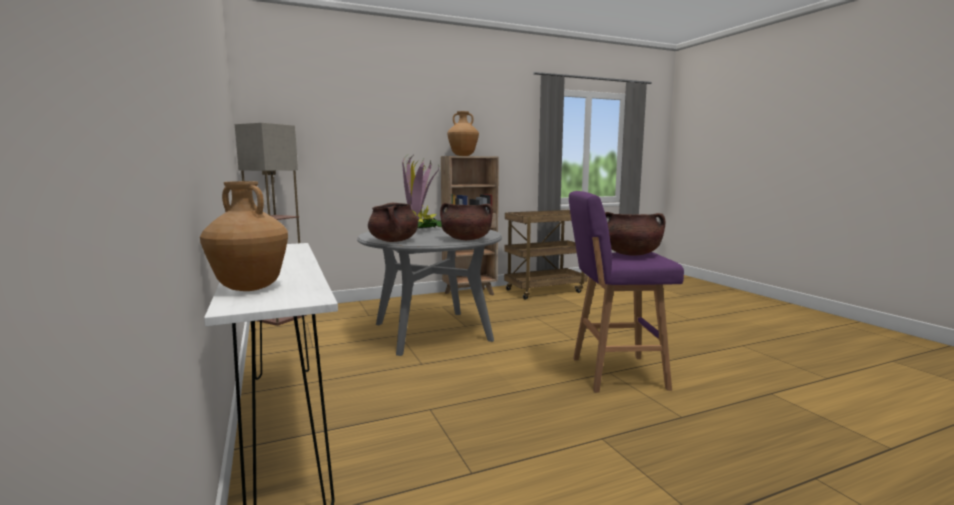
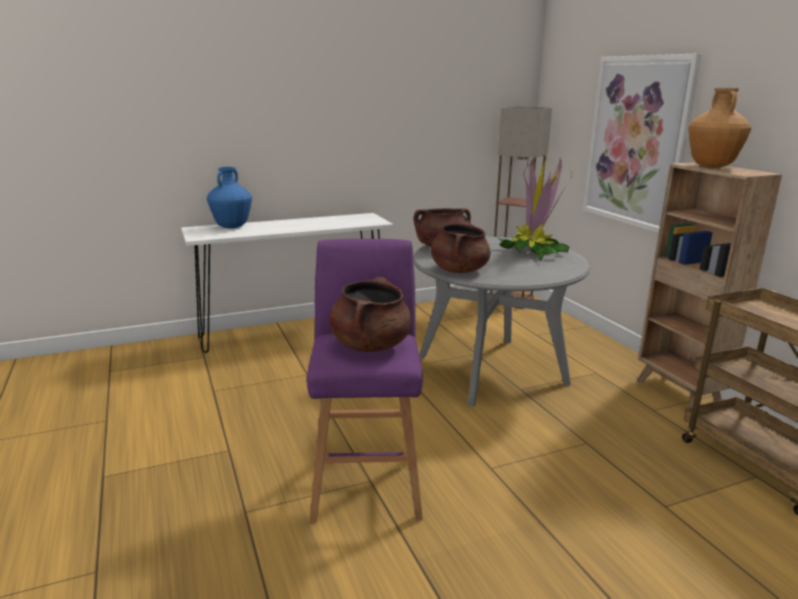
camera: 90 degrees right, 10 degrees up
brown vase [200,181,288,291] -> blue vase [207,167,252,229]
none -> picture [583,53,702,233]

